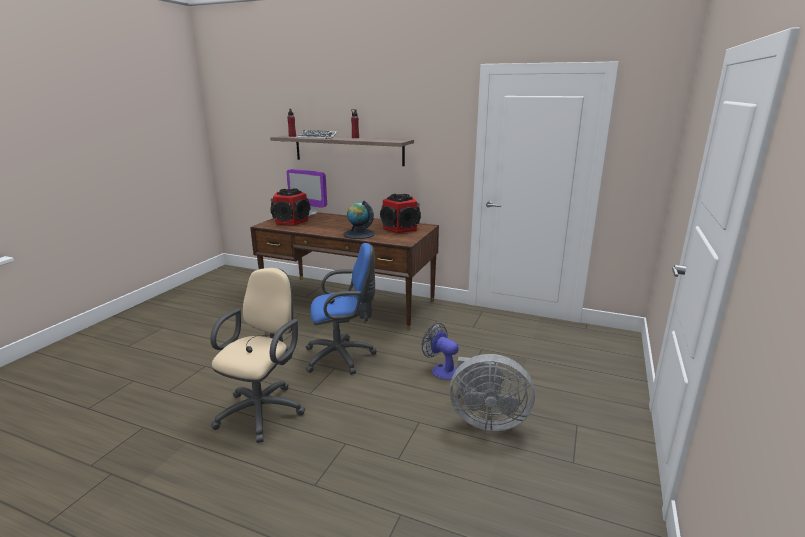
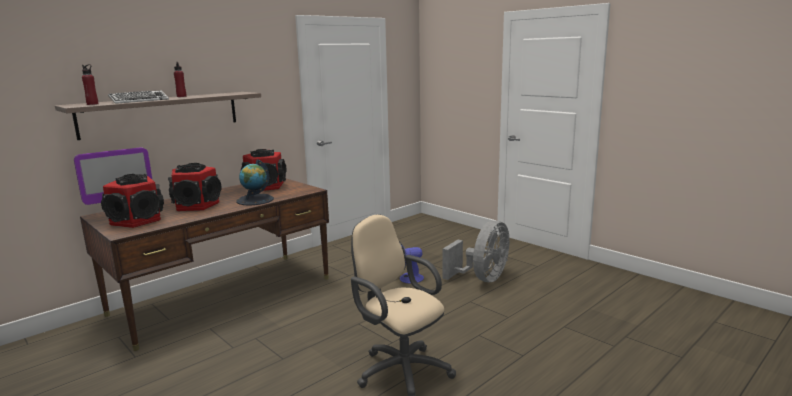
camera: 65 degrees left, 5 degrees down
blue office chair [305,243,377,375] -> none
none -> speaker [168,163,222,211]

